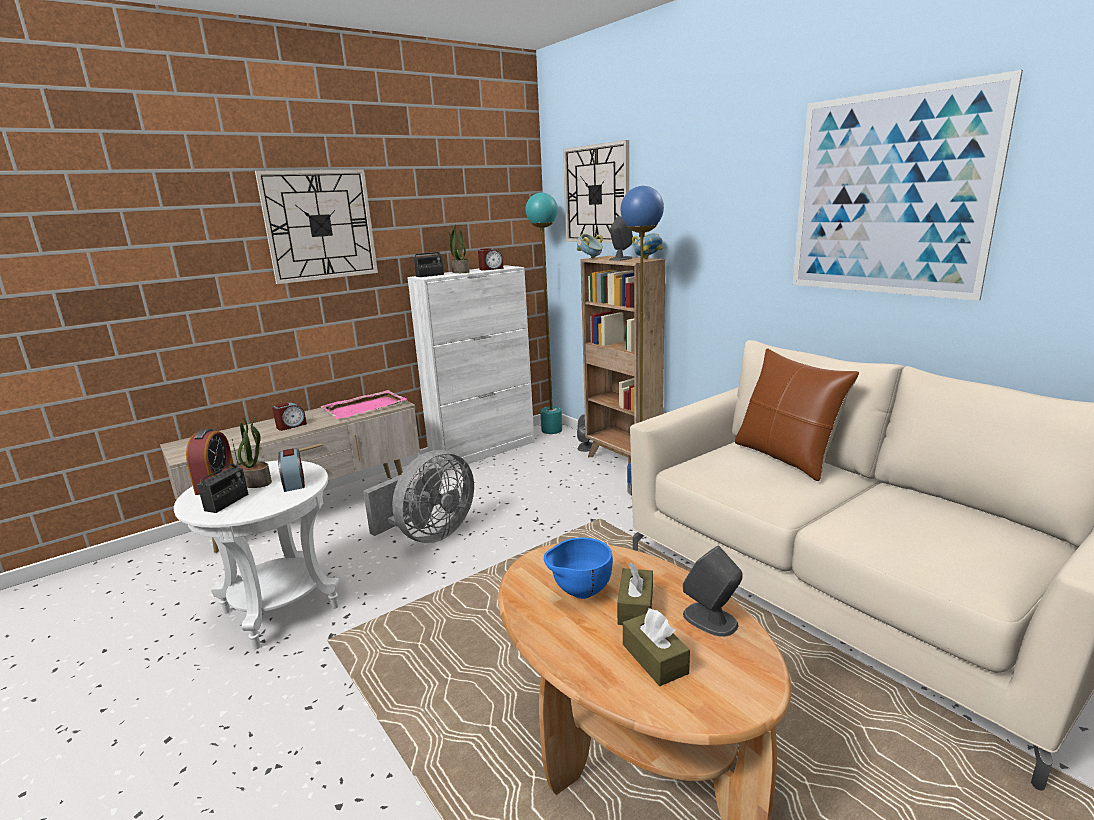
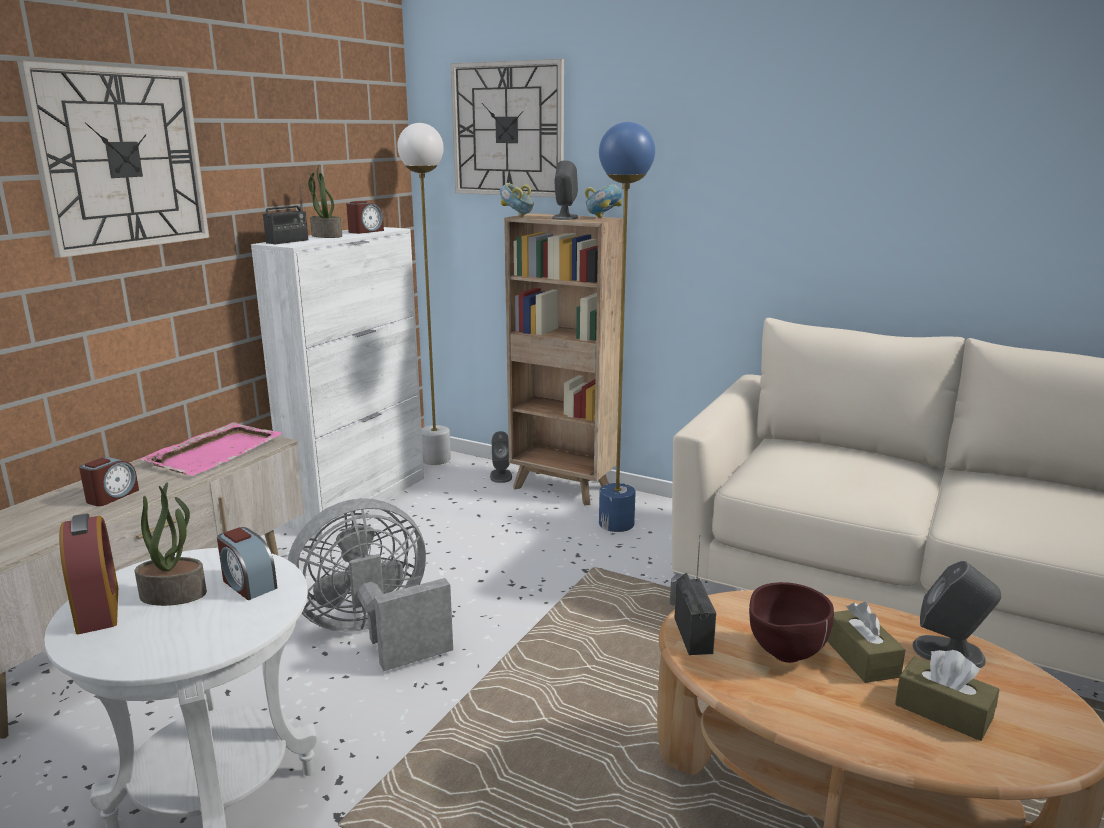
camera: 25 degrees left, 0 degrees up
radio [197,439,248,513] -> radio moved to [674,535,716,655]
grey fan [363,450,474,543] -> grey fan turned 135 degrees counterclockwise [288,498,453,671]
turquoise floor lamp [526,193,562,434] -> white floor lamp [397,123,451,465]
blue bowl [544,538,613,599] -> brown bowl [749,582,834,663]
brown pillow [735,349,859,481] -> none
picture [793,70,1023,301] -> none

